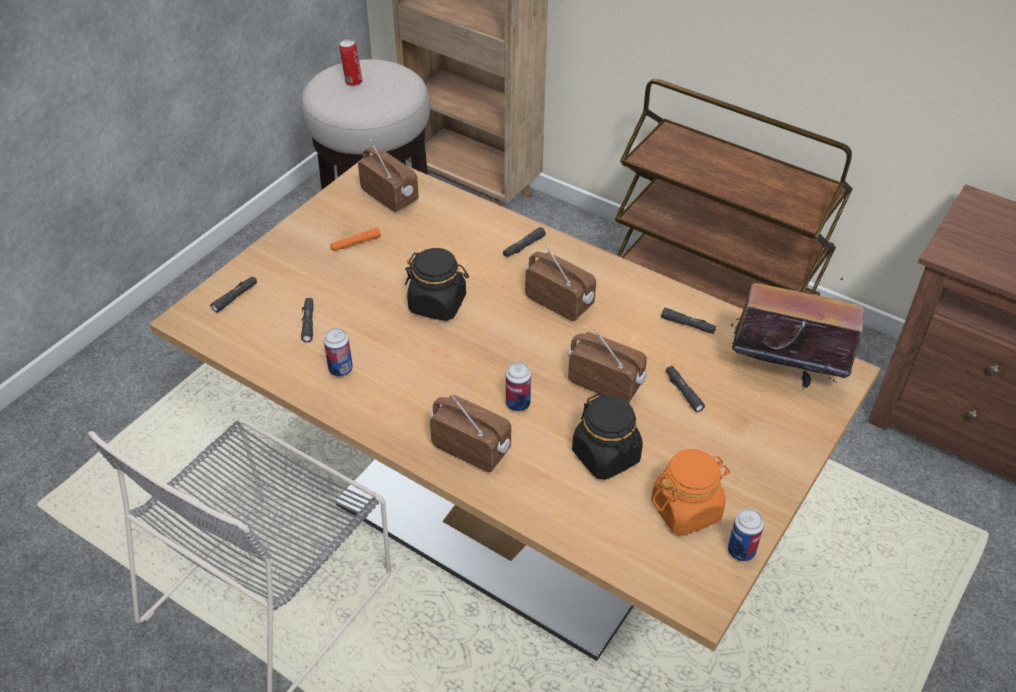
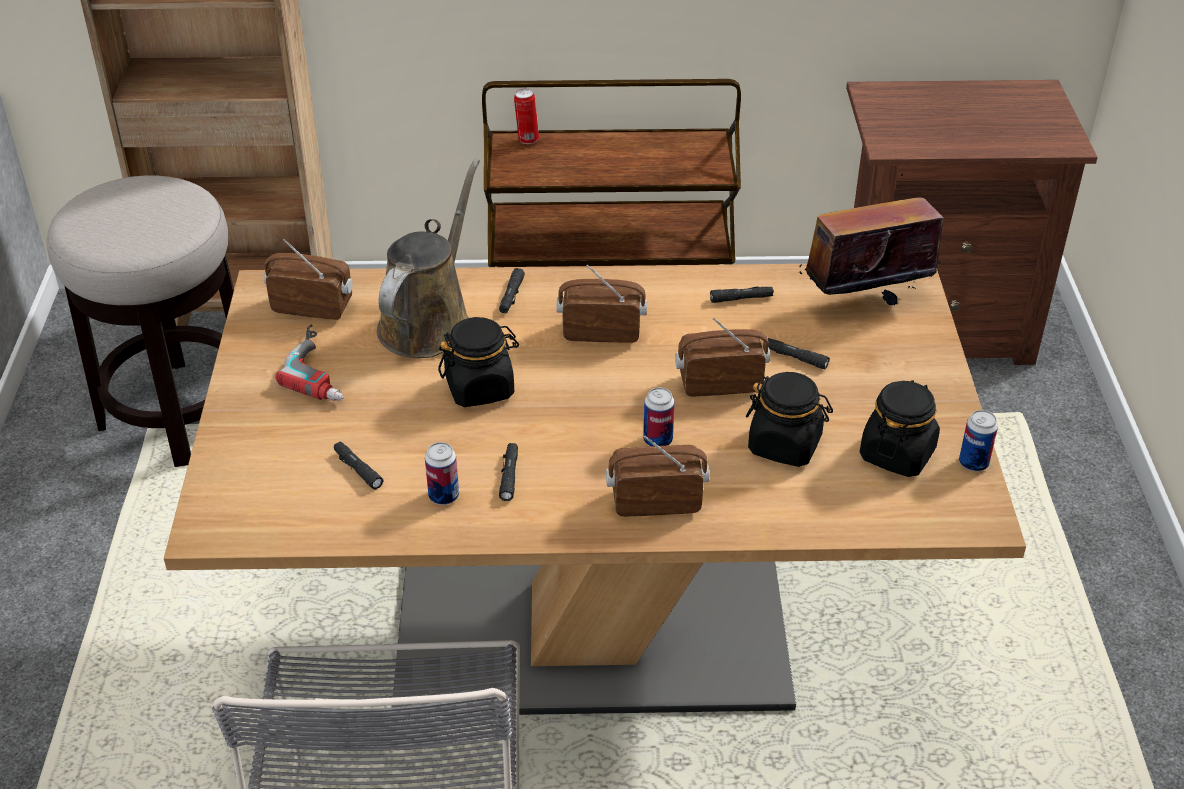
camera: 35 degrees left, 5 degrees down
black flashlight [210,276,257,313] -> black flashlight moved to [499,443,518,501]
orange flashlight [330,227,381,251] -> power drill [275,324,344,401]
can [339,39,362,86] -> can moved to [514,88,539,144]
orange jar [651,449,730,536] -> black jar [860,380,940,477]
none -> brown watering can [377,159,480,358]

